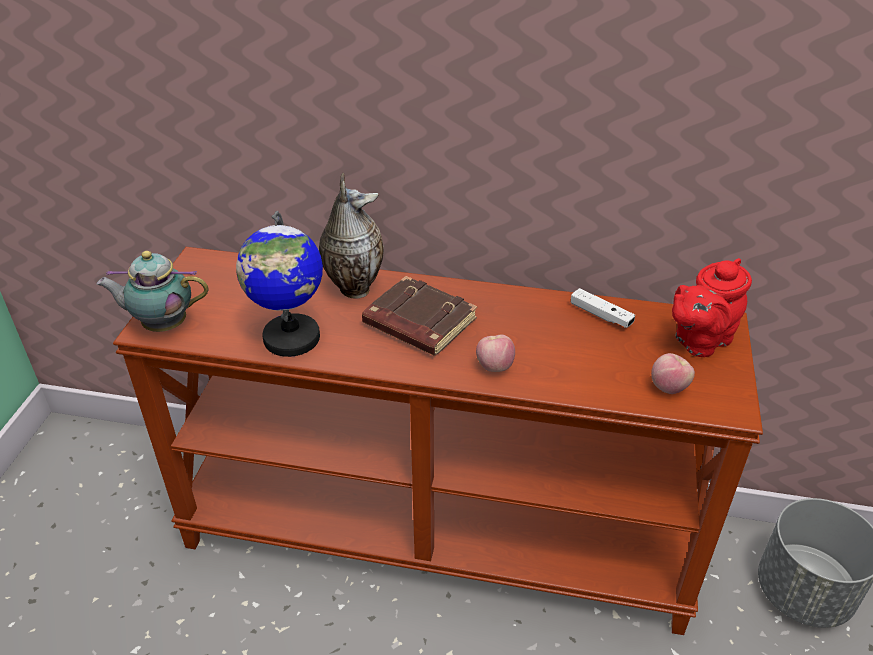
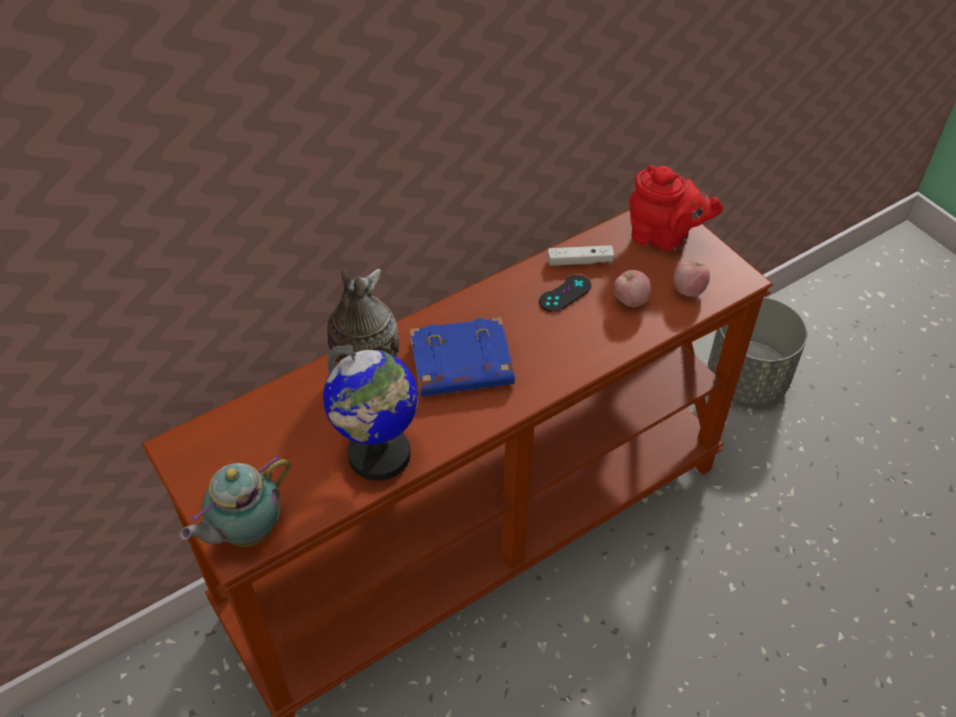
camera: 45 degrees left, 10 degrees up
brown book [362,276,477,356] -> blue book [410,318,515,396]
apple [476,335,515,372] -> apple moved to [613,270,651,307]
red teapot [672,258,752,357] -> red teapot turned 75 degrees counterclockwise [629,165,723,251]
none -> black game controller [539,275,592,312]

